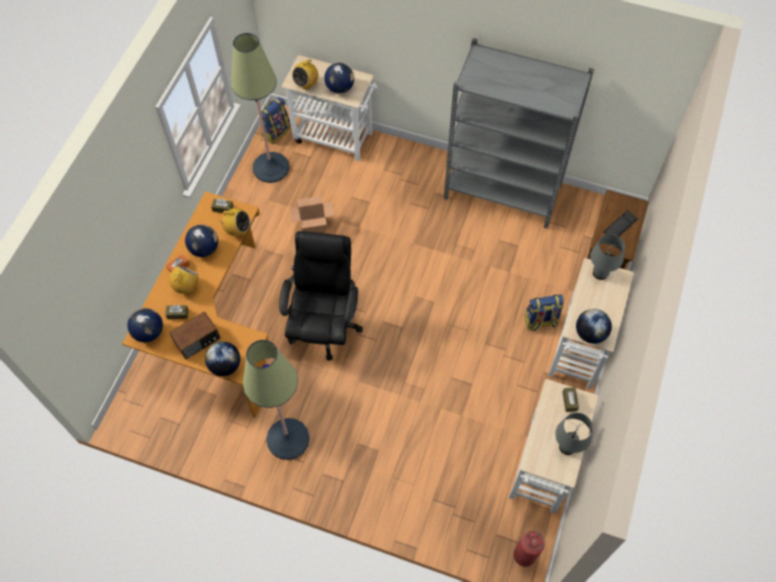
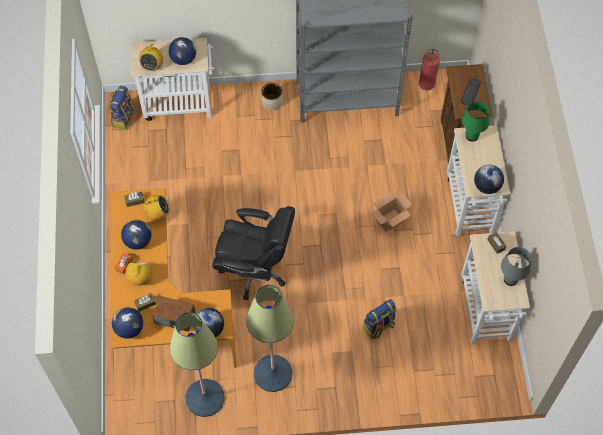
camera: 25 degrees left, 0 degrees up
radio [170,312,220,359] -> radio turned 75 degrees clockwise [152,296,195,332]
floor lamp [231,33,289,183] -> floor lamp moved to [170,312,225,417]
black office chair [279,231,363,361] -> black office chair turned 120 degrees clockwise [212,206,295,300]
cardboard box [290,196,334,233] -> cardboard box moved to [372,192,413,232]
fire extinguisher [514,531,545,567] -> fire extinguisher moved to [419,49,440,90]
backpack [524,295,563,331] -> backpack moved to [363,299,397,339]
grey table lamp [590,234,625,280] -> green table lamp [462,101,490,142]
none -> beige planter [261,83,283,110]

